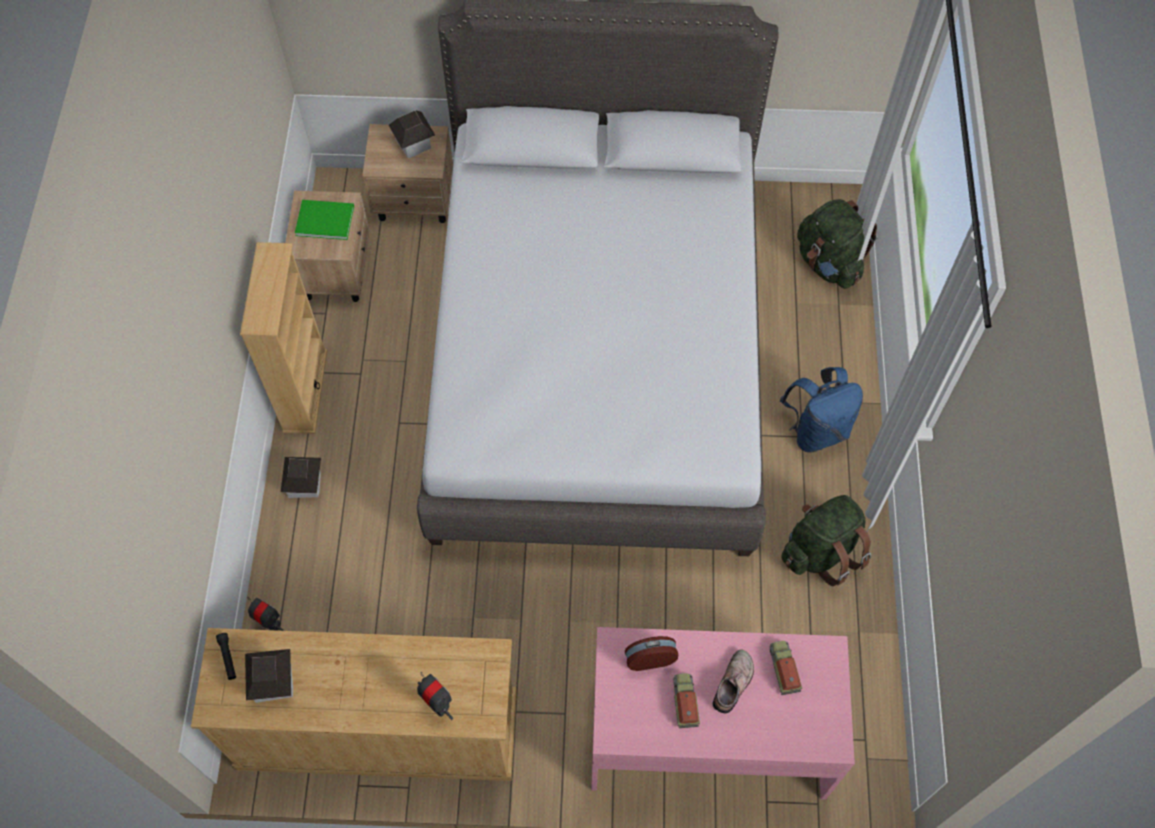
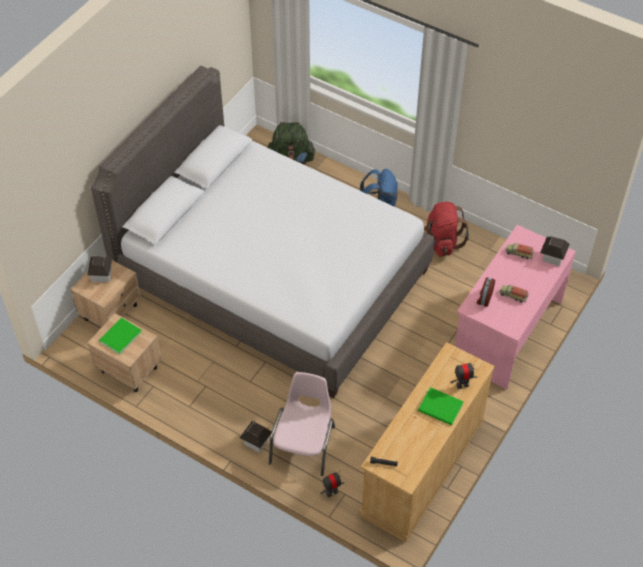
camera: 60 degrees left, 10 degrees down
beige bookcase [240,242,328,434] -> none
toy house [245,649,293,703] -> toy house moved to [540,237,570,266]
shoe [713,649,754,713] -> none
green backpack [782,495,871,586] -> red backpack [424,202,469,257]
none -> pink chair [269,372,335,476]
none -> green book [418,387,464,425]

